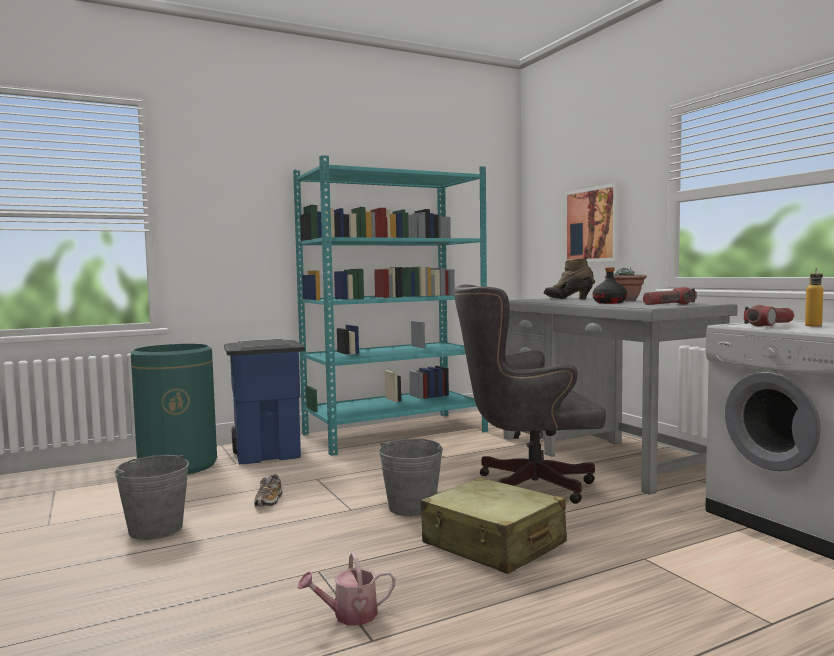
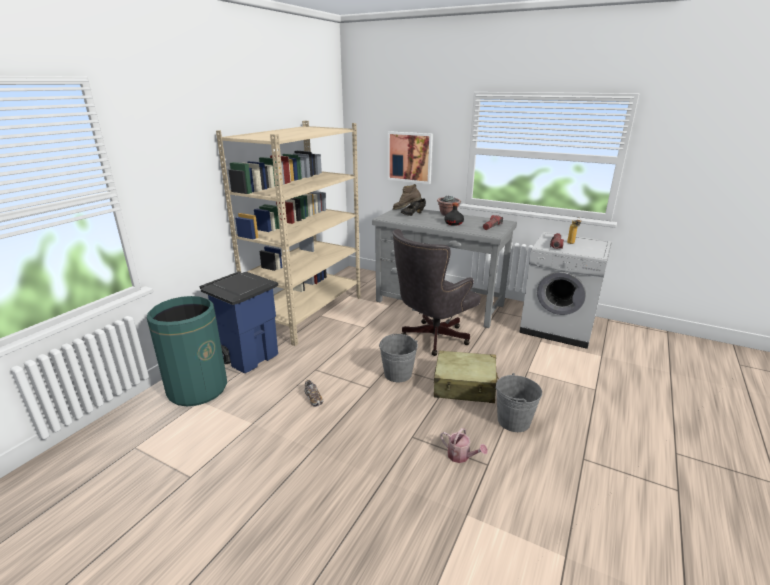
camera: 35 degrees left, 20 degrees up
grey bucket [114,454,189,540] -> grey bucket moved to [495,373,542,432]
turquoise bookcase [293,155,488,456] -> beige bookcase [216,121,361,346]
watering can [297,552,395,626] -> watering can turned 90 degrees counterclockwise [440,428,488,463]

